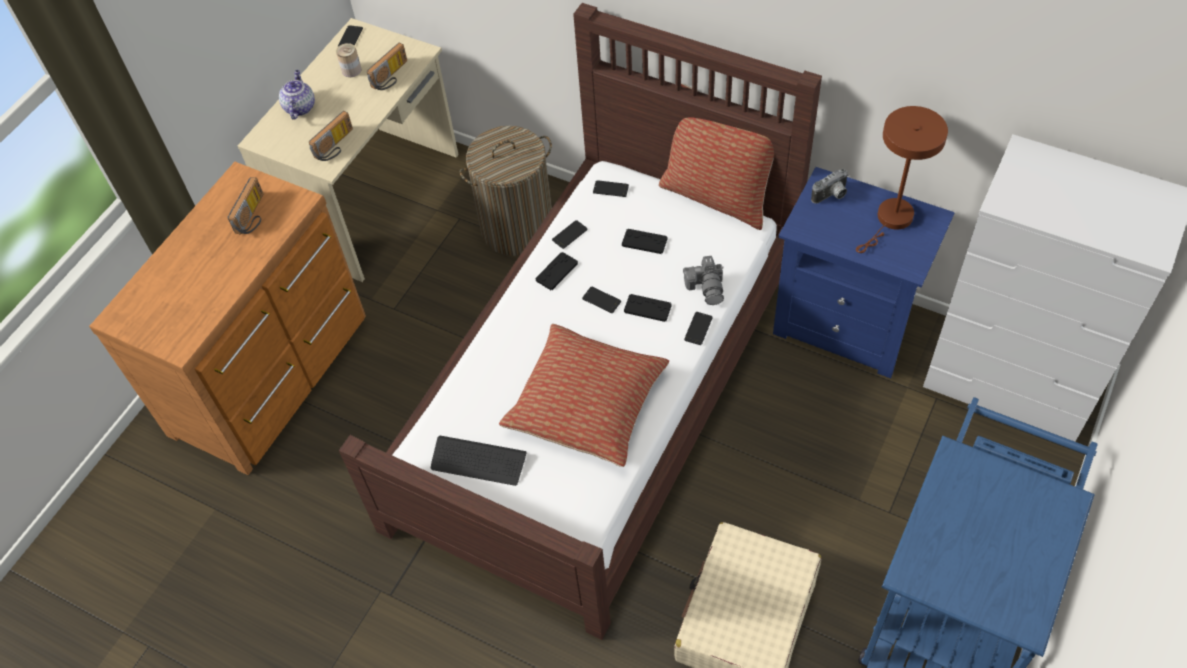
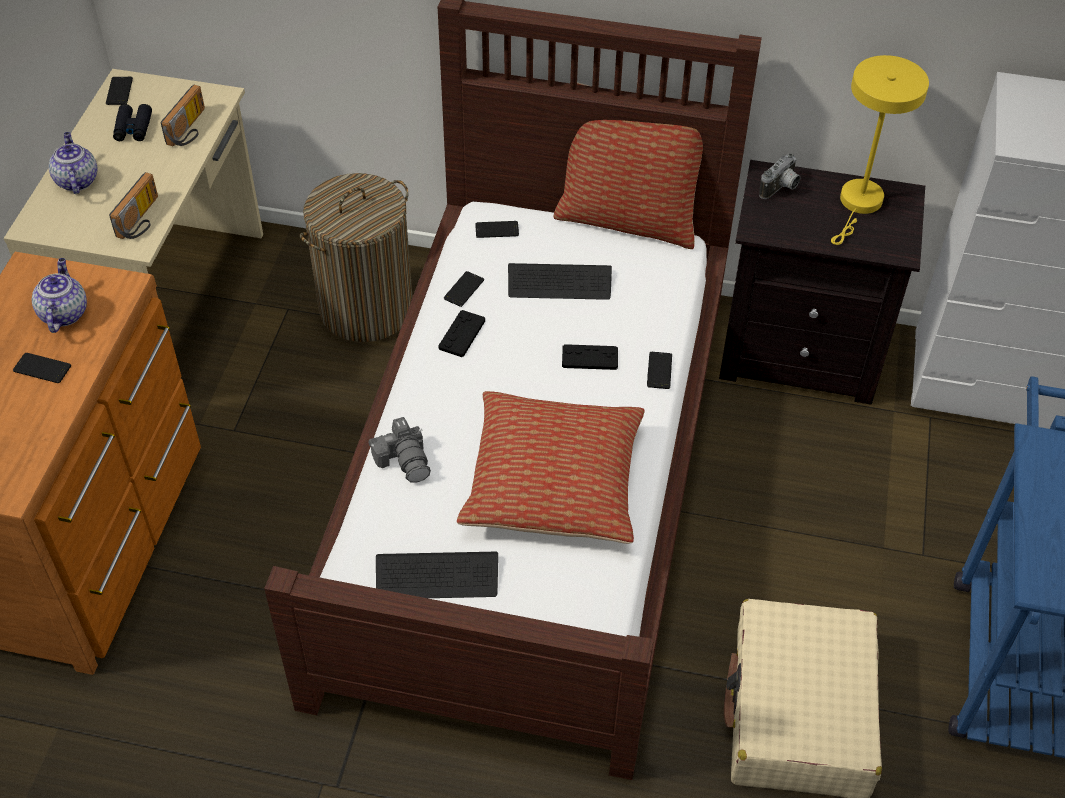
camera: 20 degrees left, 5 degrees down
radio [227,177,263,235] -> teapot [32,258,87,333]
can [336,43,362,77] -> black binoculars [113,104,152,141]
phone [582,287,621,313] -> phone moved to [13,353,71,383]
black game controller [622,229,667,254] -> keyboard [508,263,612,300]
camera [683,256,724,305] -> camera moved to [369,417,431,482]
blue nightstand [773,167,955,378] -> black nightstand [719,160,925,405]
brown table lamp [856,106,948,253] -> yellow table lamp [831,55,929,245]

